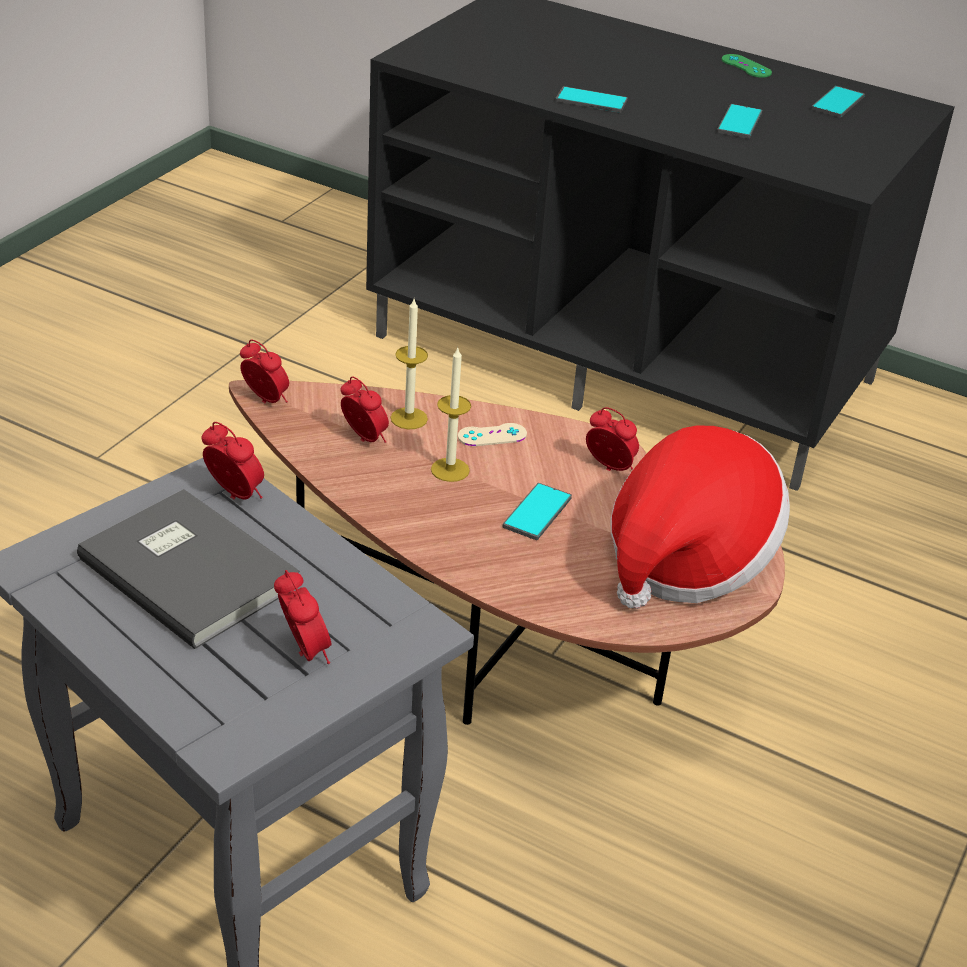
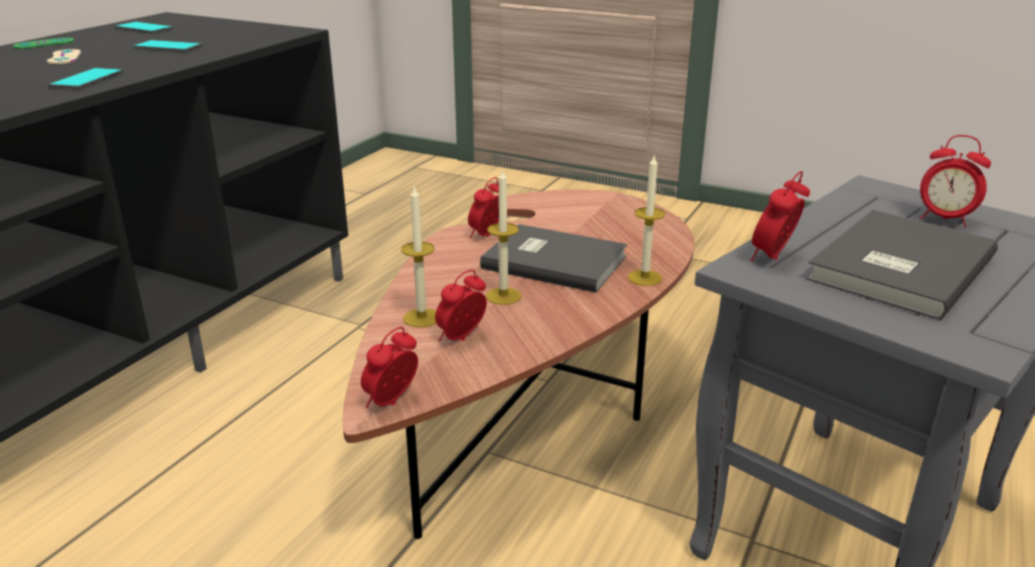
camera: 90 degrees left, 10 degrees down
alarm clock [274,570,332,664] -> alarm clock turned 120 degrees counterclockwise [920,135,991,227]
beige game controller [458,423,527,446] -> beige game controller moved to [47,49,81,64]
phone [503,483,572,540] -> grey book [480,224,627,293]
hat [610,425,790,609] -> none
none -> candle [628,156,665,286]

